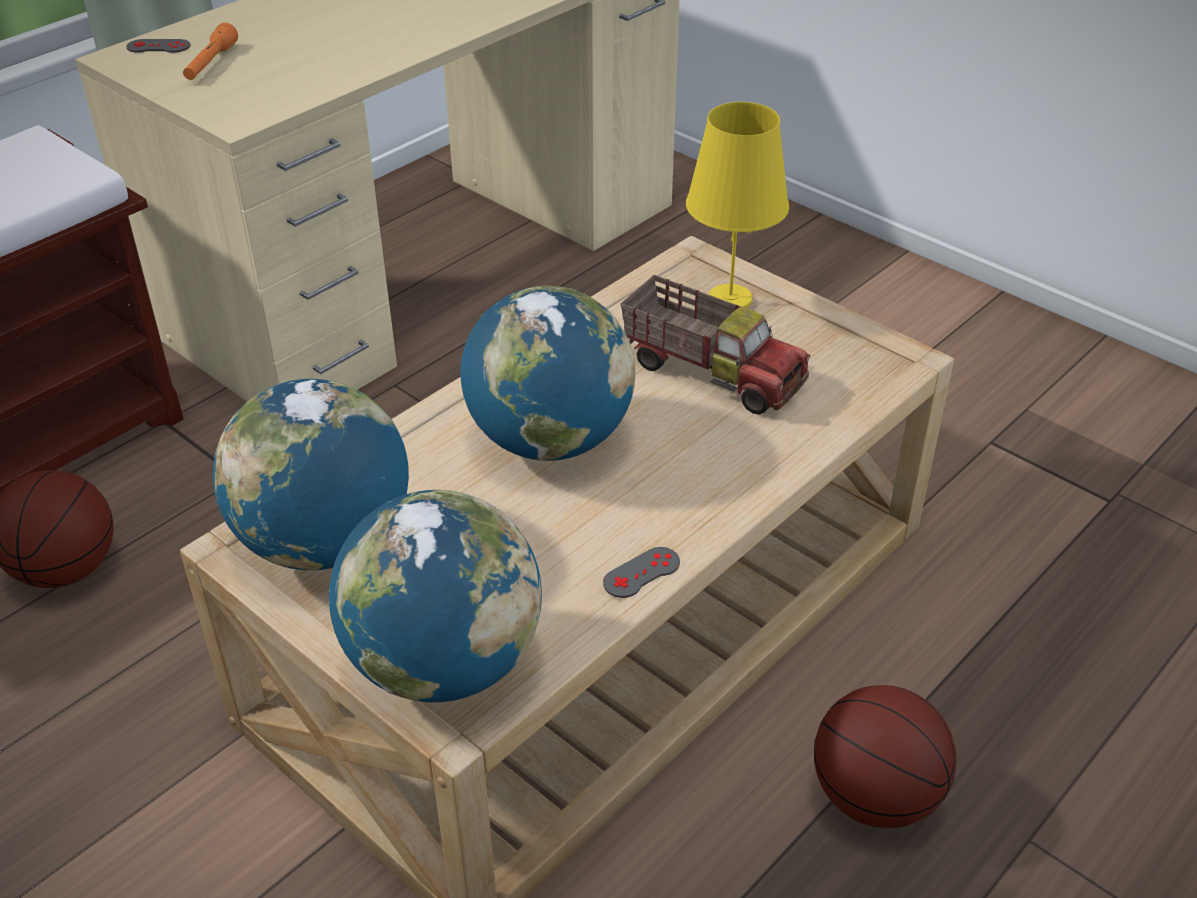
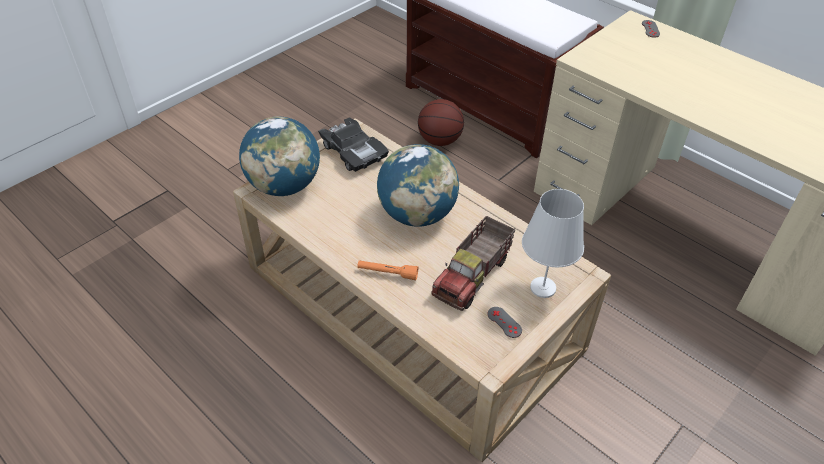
camera: 90 degrees right, 5 degrees up
orange flashlight [183,22,238,80] -> orange flashlight moved to [358,260,418,280]
globe [213,379,409,570] -> black toy car [318,117,389,172]
grey game controller [603,547,680,598] -> grey game controller moved to [488,307,522,338]
yellow table lamp [686,102,789,308] -> white table lamp [522,189,584,298]
basketball [814,685,957,828] -> none

